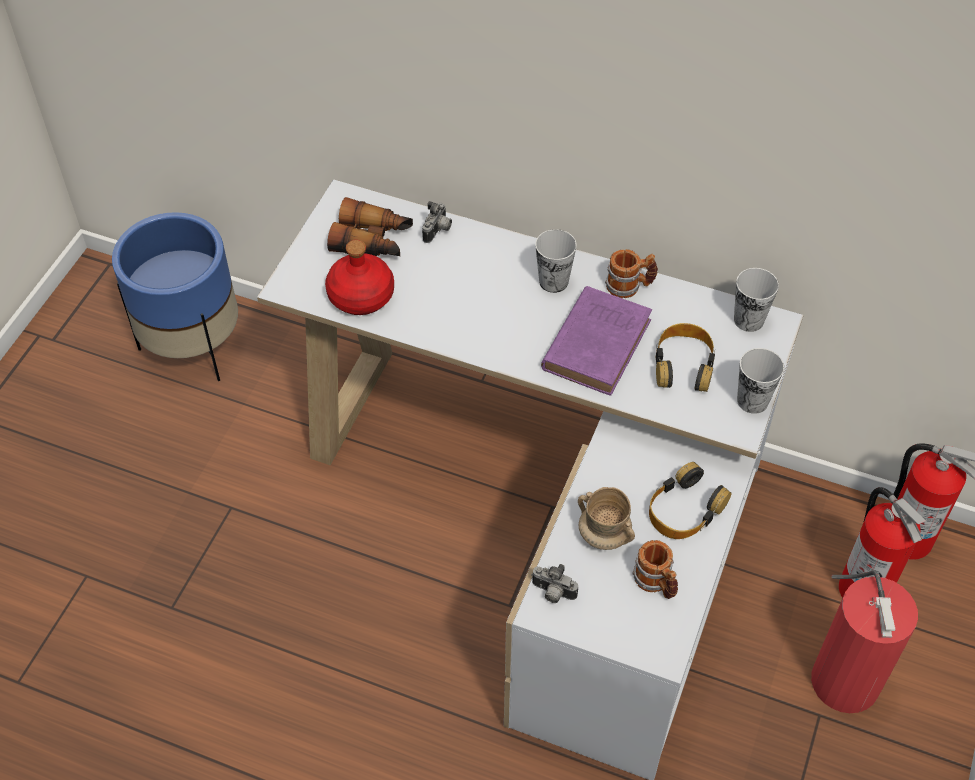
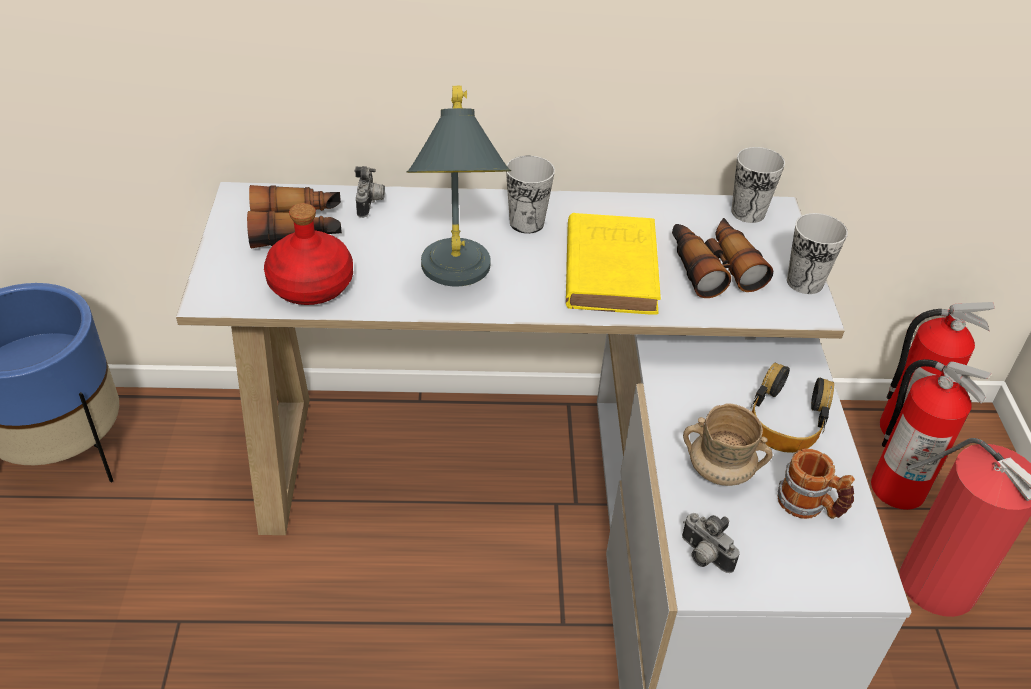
camera: 25 degrees left, 10 degrees down
camera [531,564,578,603] -> camera turned 45 degrees clockwise [682,513,740,573]
purple book [541,286,652,396] -> yellow book [566,213,661,315]
mug [605,249,658,298] -> none
headphones [656,323,715,392] -> binoculars [672,218,773,298]
none -> grey table lamp [407,86,511,287]

